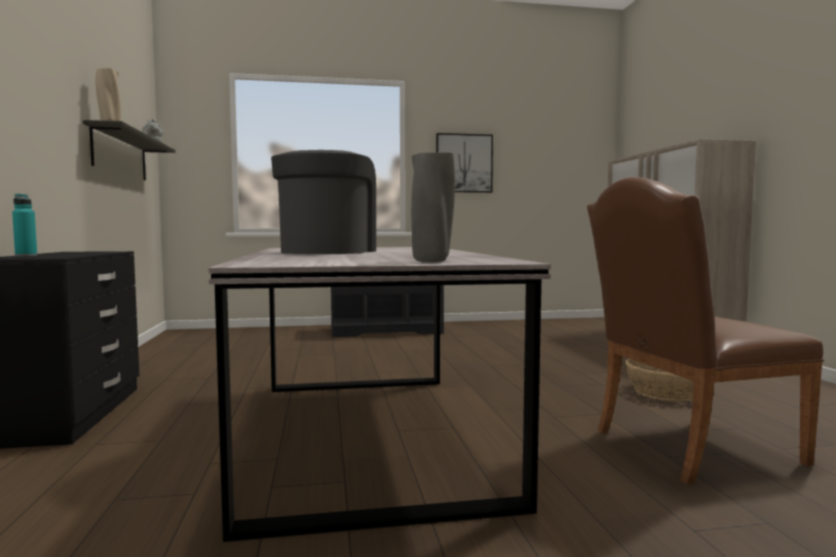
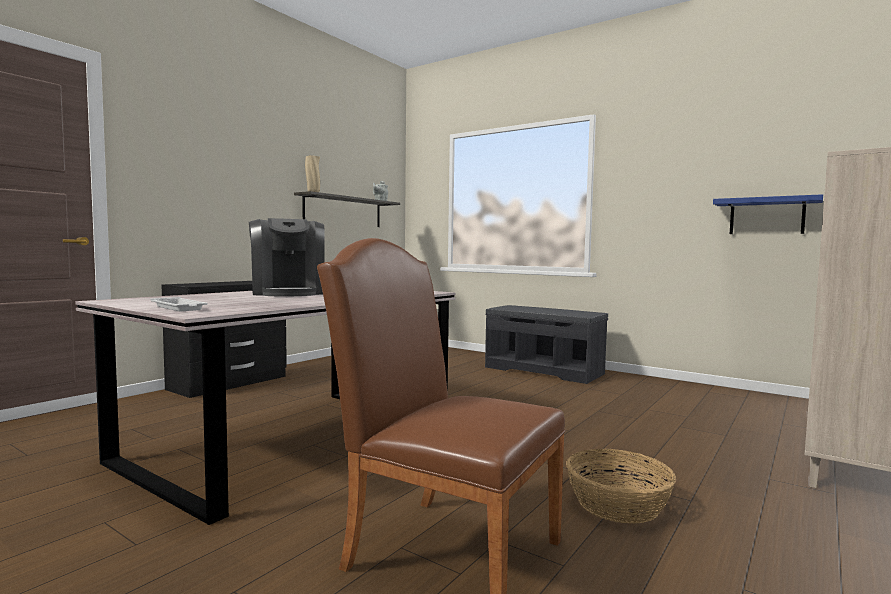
camera: 45 degrees right, 0 degrees up
turquoise bottle [12,194,37,257] -> none
coffee machine [271,150,376,254] -> coffee machine turned 105 degrees clockwise [249,218,325,296]
grey vase [411,152,455,262] -> white tray [150,297,208,311]
picture [436,133,493,193] -> none
none -> blue shelf [713,194,823,234]

